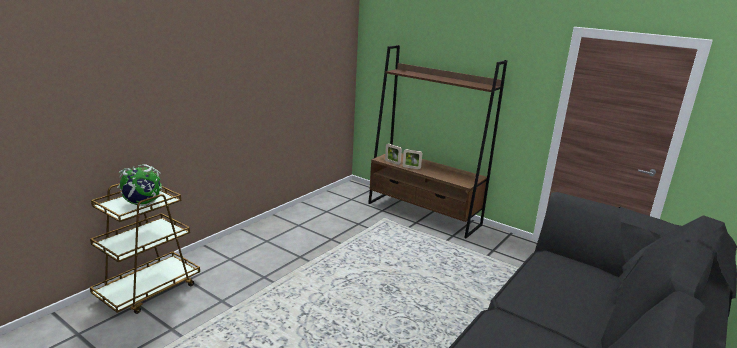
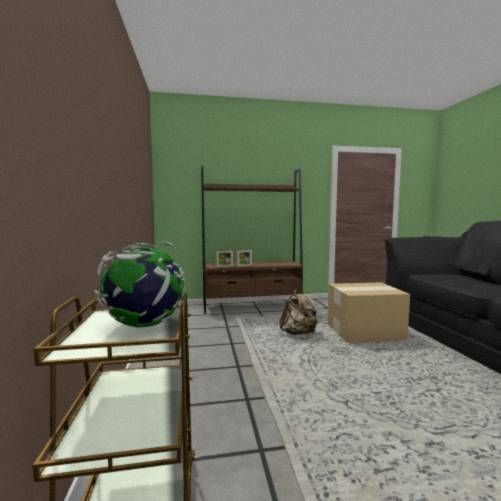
camera: 45 degrees left, 15 degrees down
none -> beige backpack [279,289,319,335]
none -> cardboard box [327,282,410,343]

